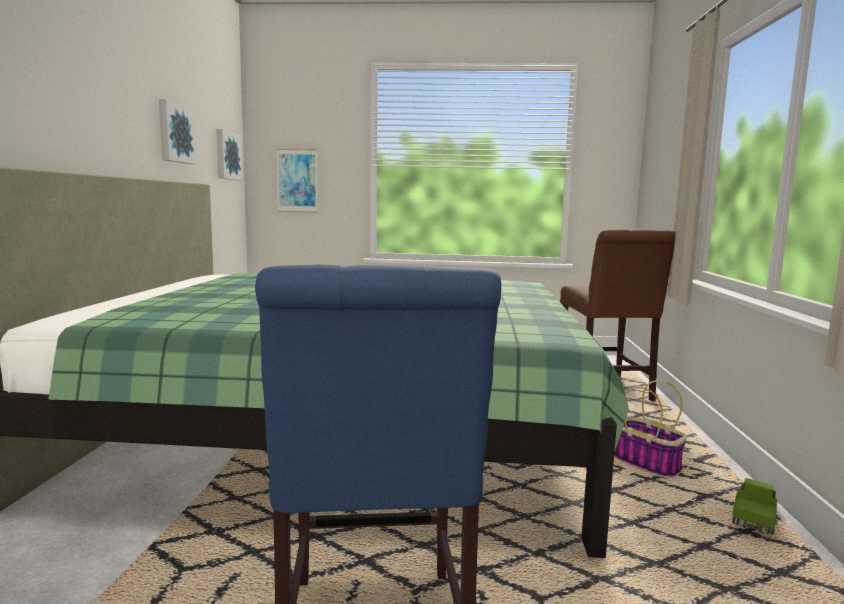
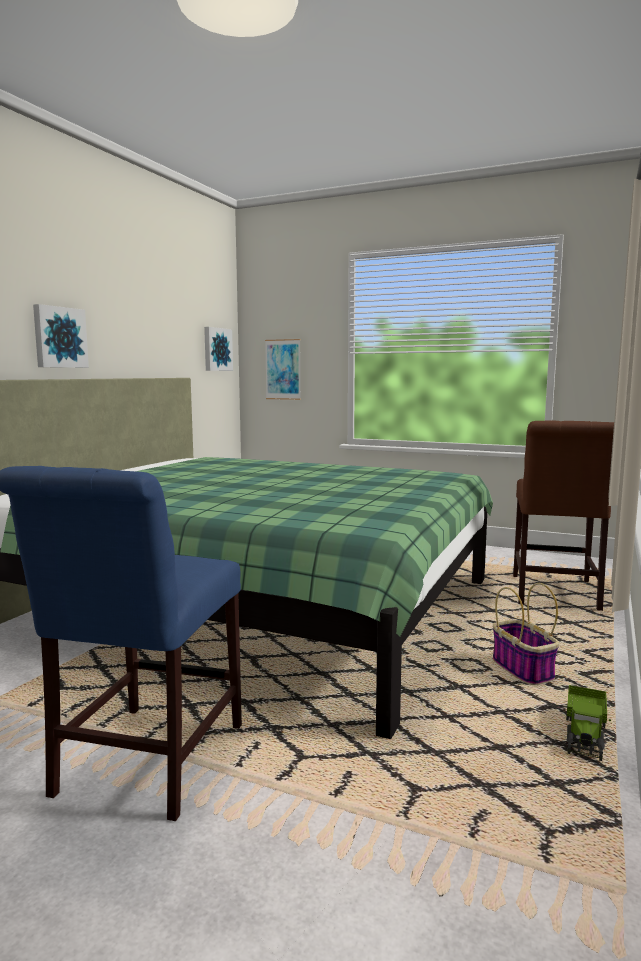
camera: 20 degrees right, 0 degrees up
picture [159,99,196,164] -> picture moved to [33,304,89,368]
toy truck [732,478,778,535] -> toy truck turned 150 degrees clockwise [566,685,611,761]

